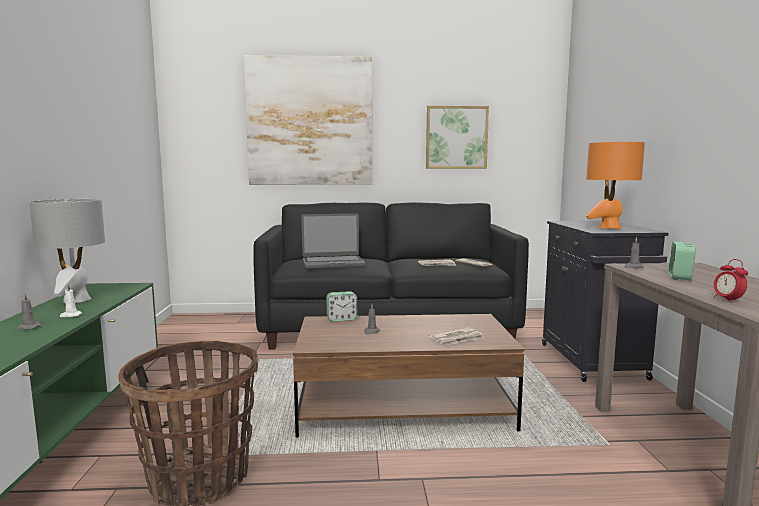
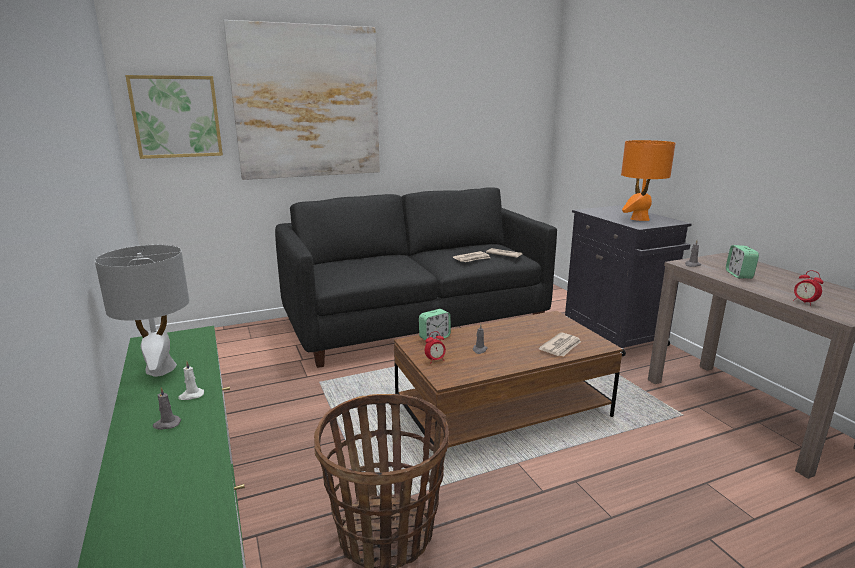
camera: 20 degrees left, 10 degrees up
laptop [301,213,366,269] -> none
picture [426,106,489,169] -> picture moved to [125,75,223,159]
none -> alarm clock [425,331,446,362]

